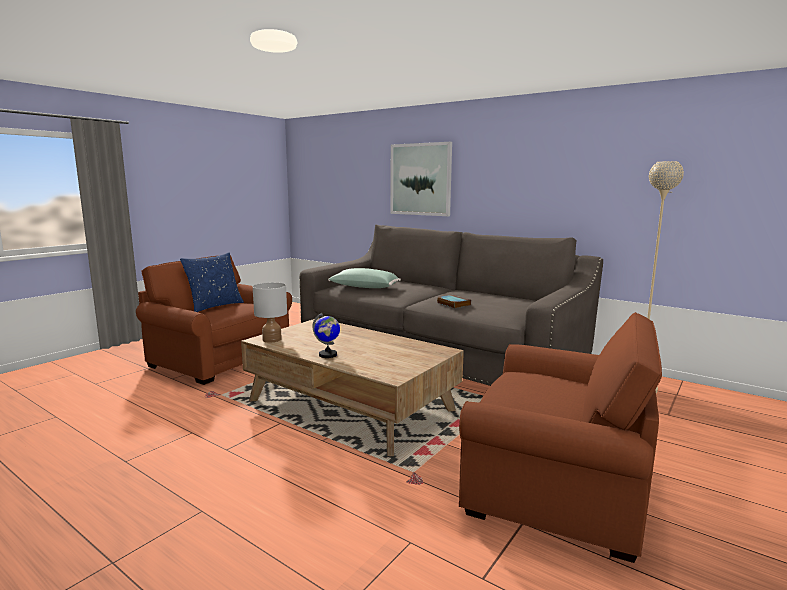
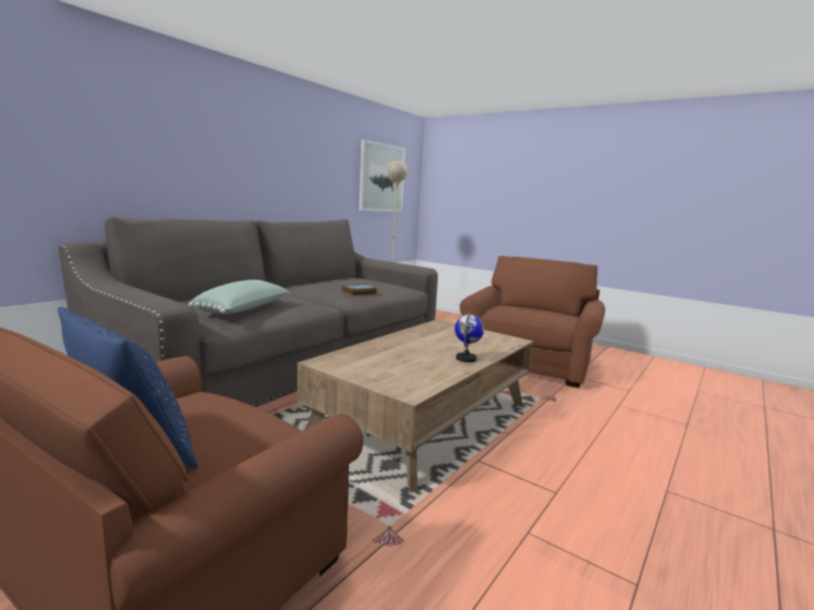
camera: 90 degrees left, 0 degrees up
grey table lamp [253,282,287,342] -> none
picture [390,142,452,216] -> picture moved to [359,139,406,212]

